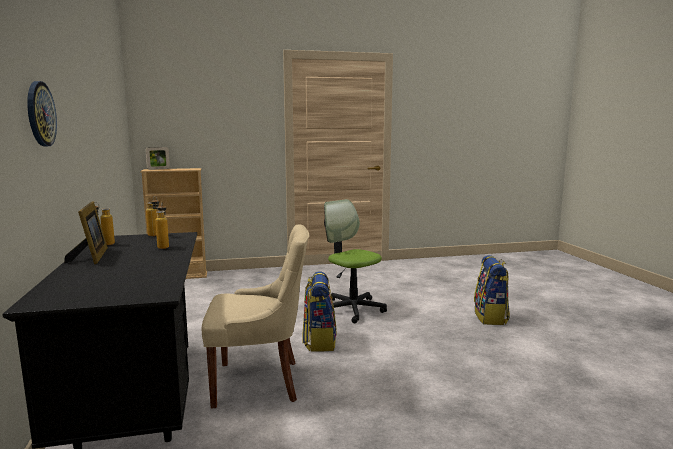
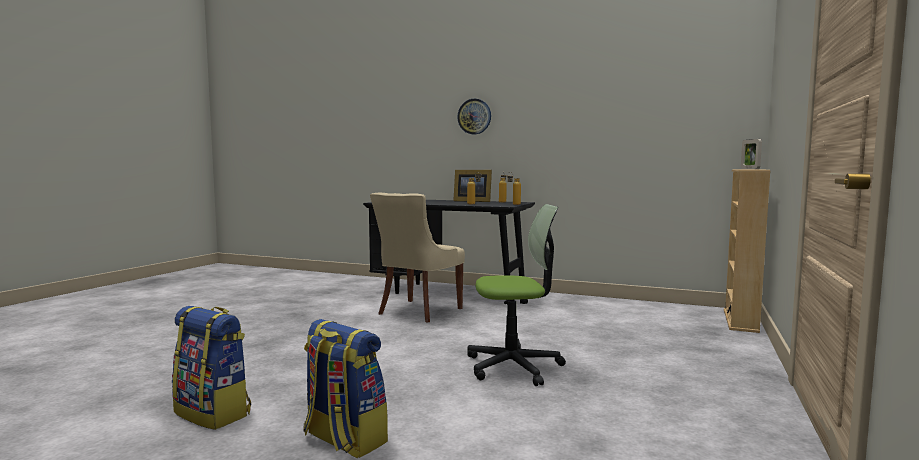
camera: 125 degrees right, 5 degrees down
backpack [302,271,337,352] -> backpack moved to [172,306,251,430]

